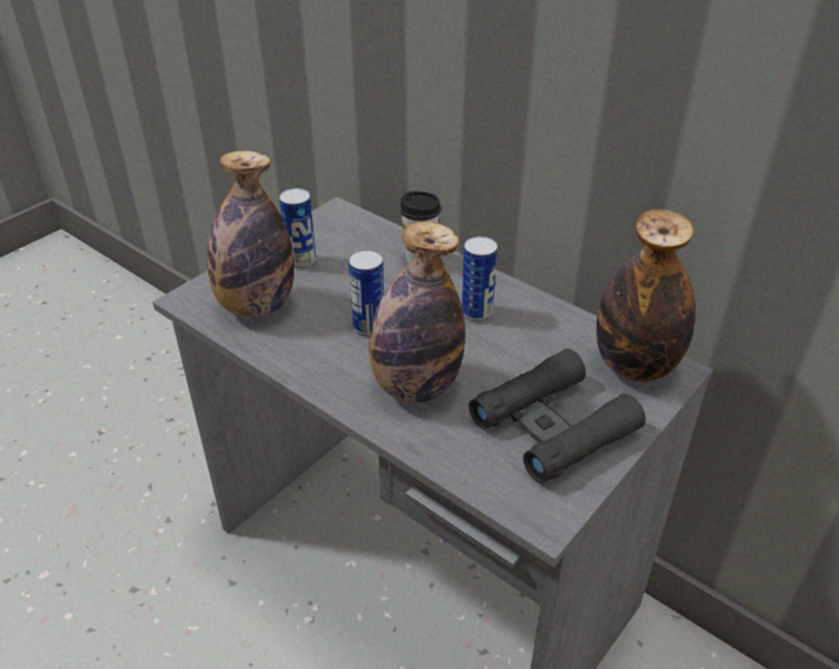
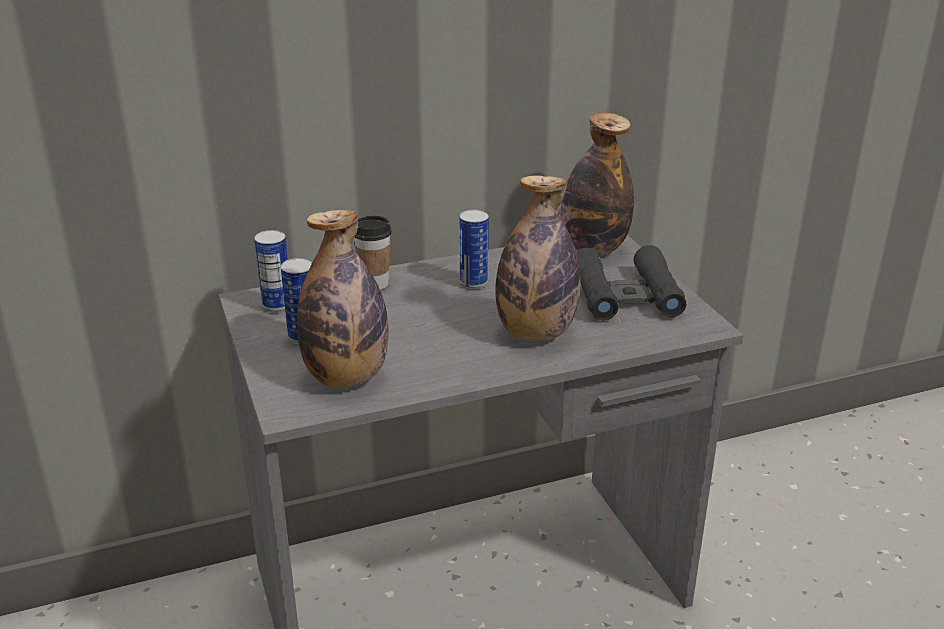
camera: 60 degrees left, 10 degrees down
can [349,250,384,337] -> can moved to [254,230,288,313]

